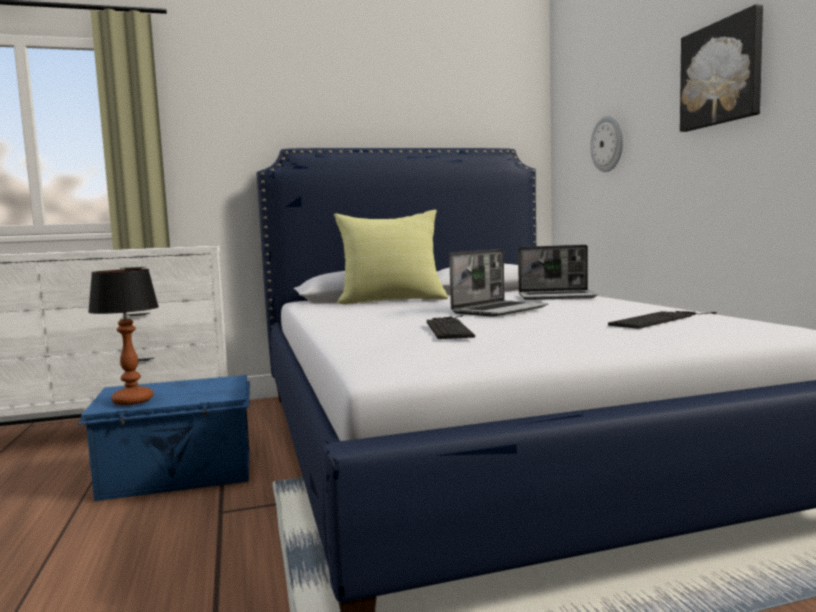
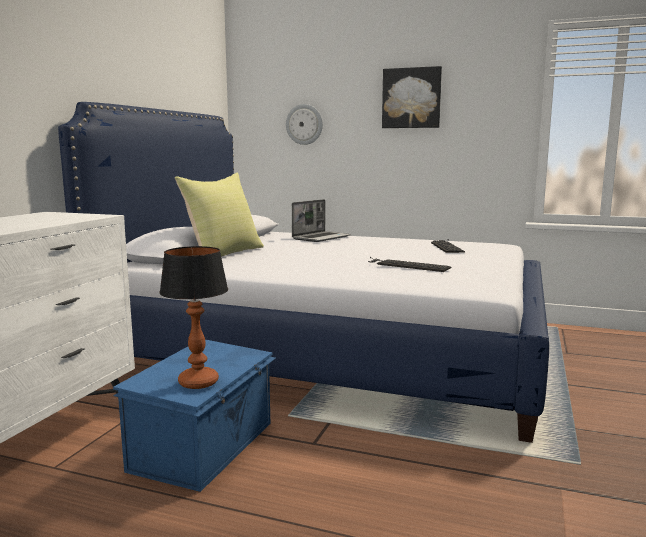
camera: 55 degrees left, 5 degrees up
laptop [449,249,548,317] -> none

